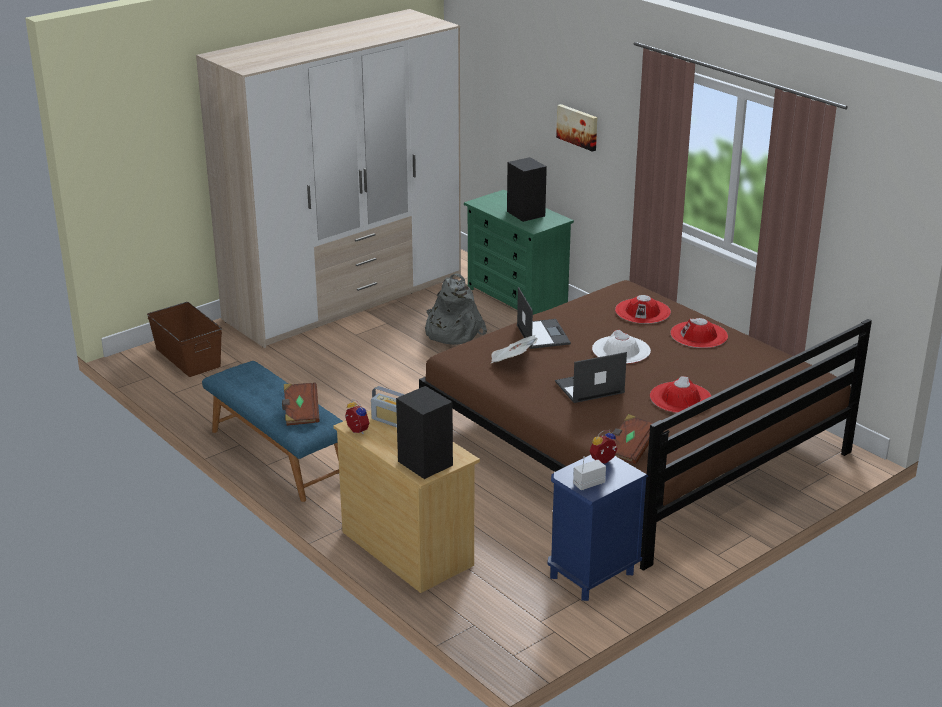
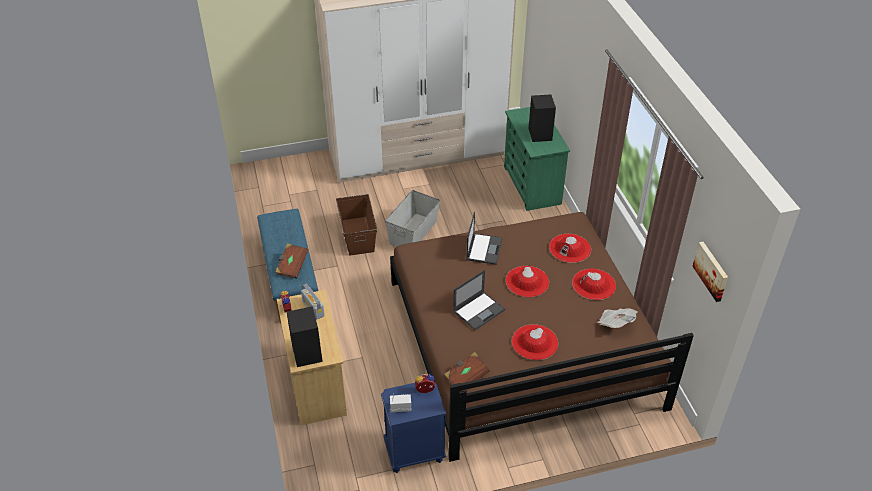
camera: 25 degrees right, 15 degrees up
brown storage box [147,302,222,377] -> brown storage box moved to [336,194,377,256]
grey backpack [425,273,487,345] -> none
newspaper [491,335,538,363] -> newspaper moved to [597,308,638,328]
laptop [555,352,627,403] -> laptop turned 135 degrees clockwise [453,270,505,330]
picture [556,104,598,152] -> picture moved to [692,242,728,302]
white hat [592,330,651,364] -> red hat [506,266,549,297]
none -> grey storage box [385,190,440,247]

